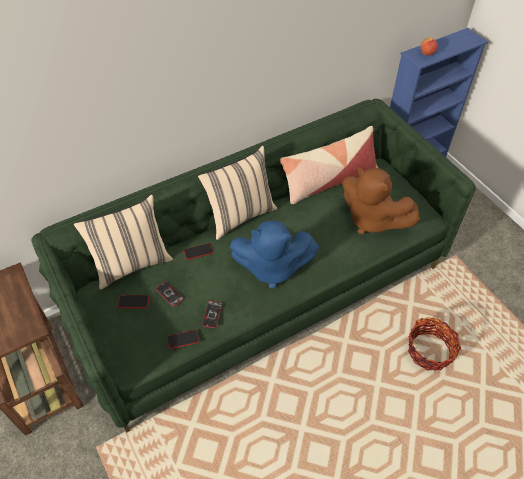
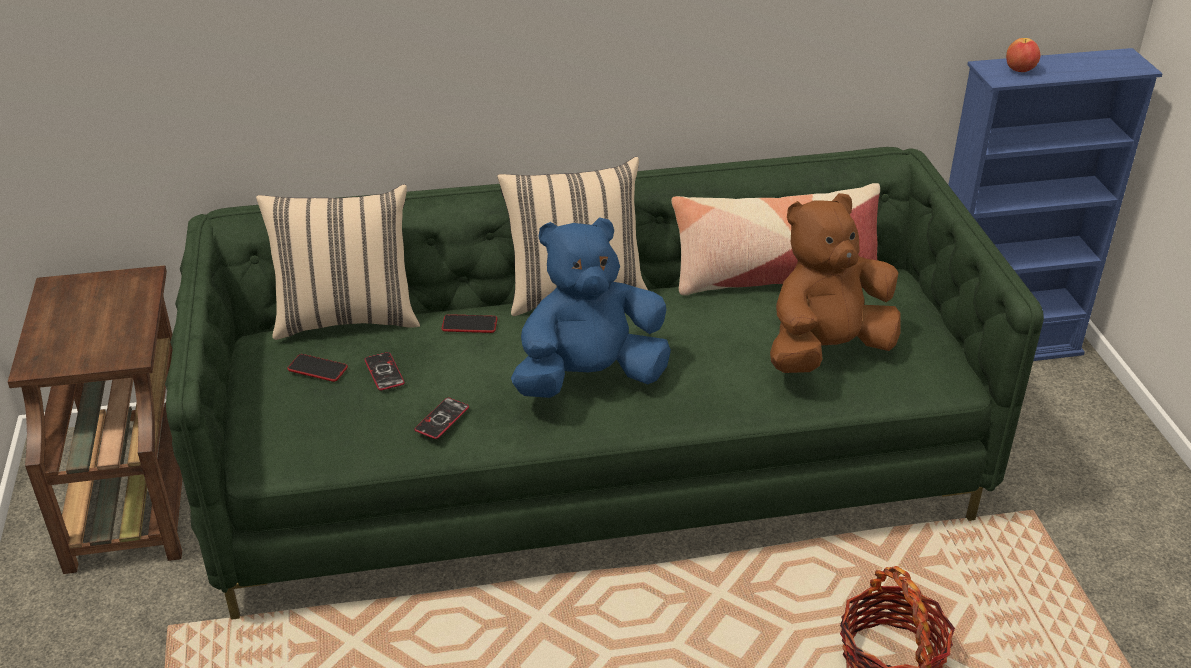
camera: 20 degrees right, 15 degrees down
phone [167,330,199,349] -> none
blue plush toy [230,220,319,289] -> blue plush toy turned 135 degrees clockwise [511,217,671,398]
brown plush toy [342,167,420,234] -> brown plush toy turned 90 degrees clockwise [770,193,900,373]

